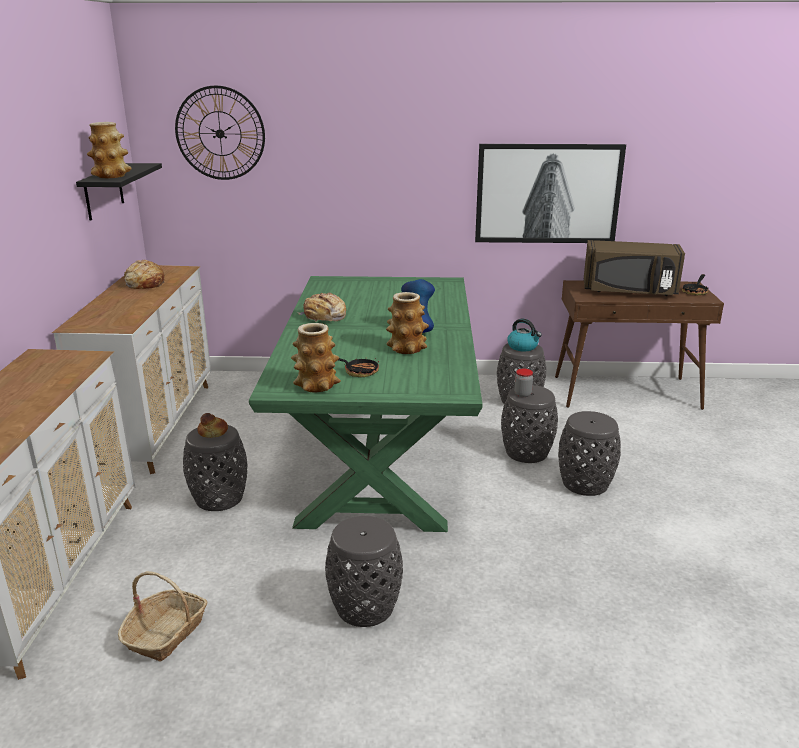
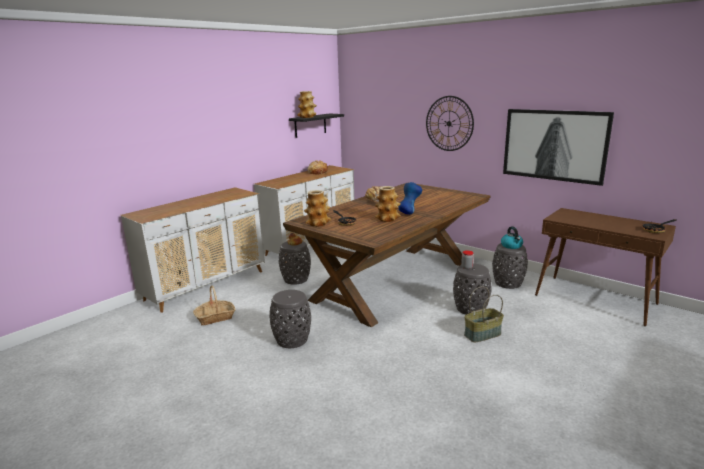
camera: 40 degrees right, 5 degrees down
wall clock [175,86,265,180] -> wall clock moved to [426,96,474,151]
green dining table [249,276,483,532] -> brown dining table [283,183,491,327]
grey stool [558,411,621,496] -> basket [464,286,504,342]
brown microwave [584,240,685,296] -> none

